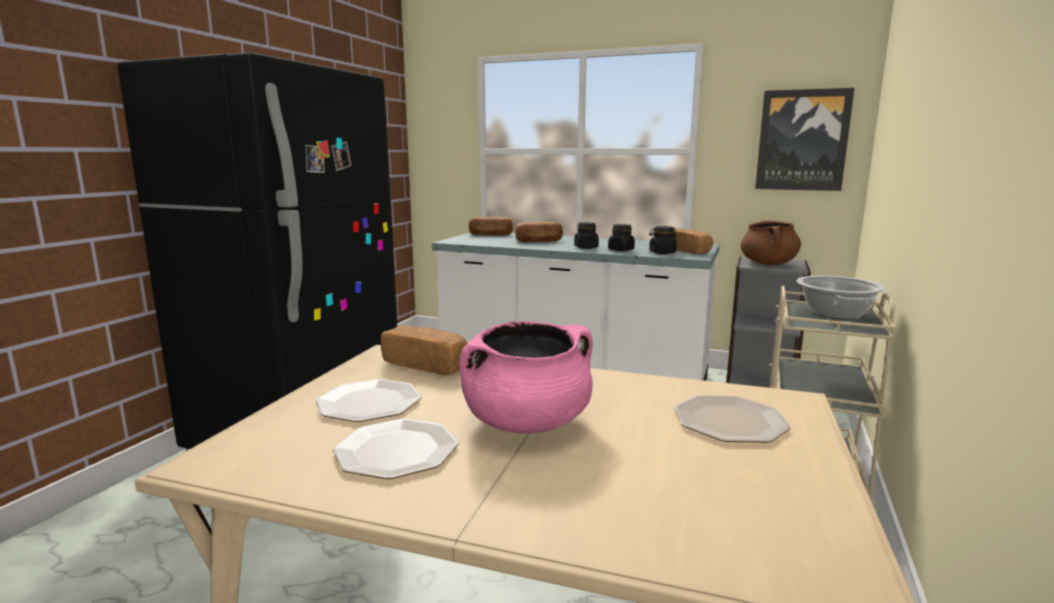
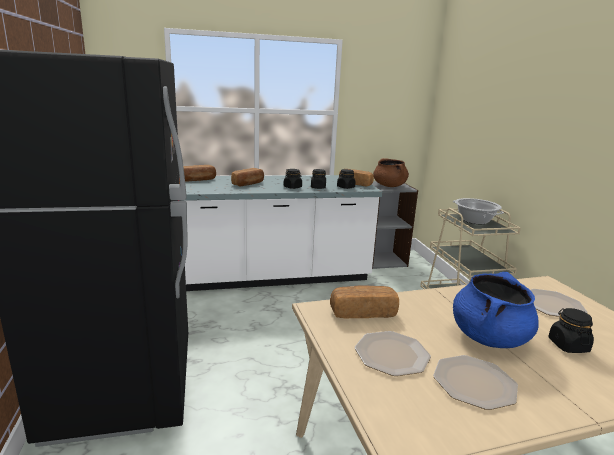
camera: 35 degrees left, 5 degrees up
pink cooking pot [459,321,593,433] -> blue cooking pot [453,272,539,348]
picture [755,88,854,191] -> none
none -> black jar [548,308,594,353]

